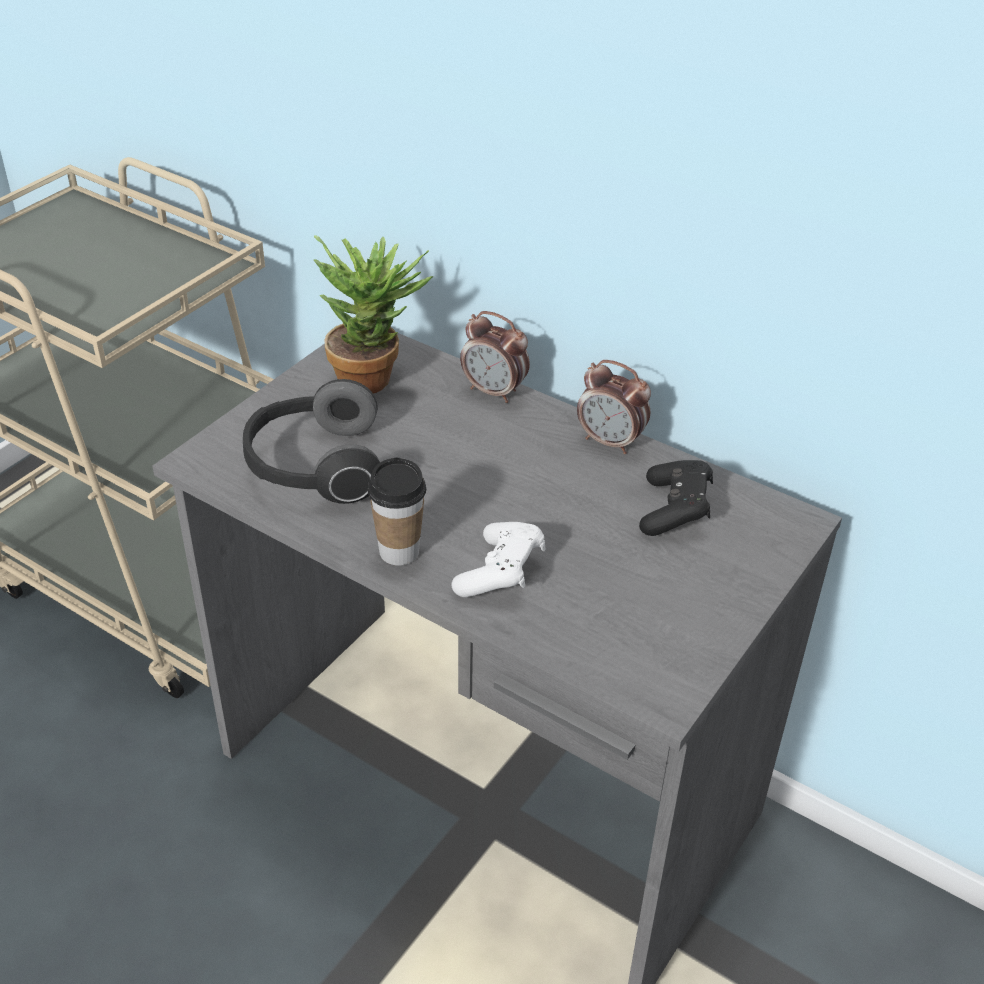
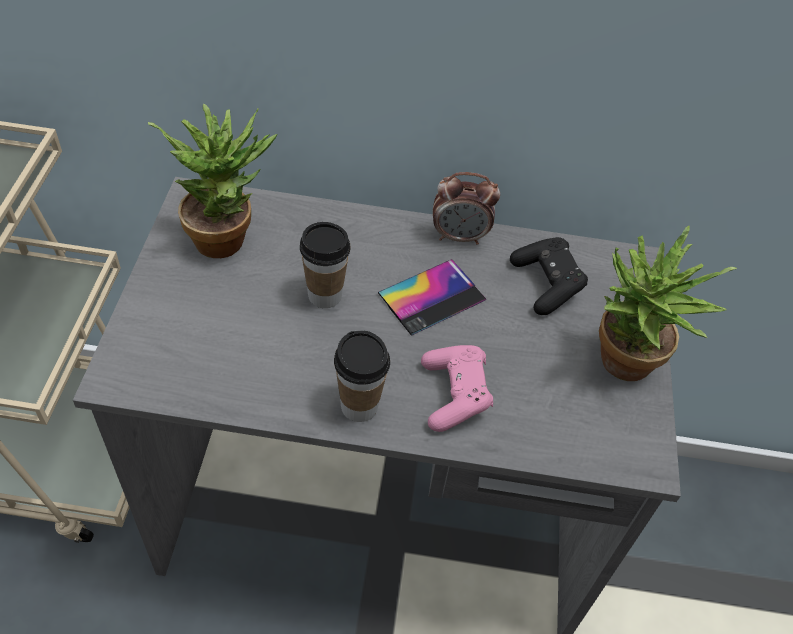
camera: 30 degrees left, 10 degrees up
headphones [243,379,380,504] -> none
white game controller [452,522,545,597] -> pink game controller [421,345,493,432]
alarm clock [460,311,530,403] -> none
none -> cup [300,222,350,308]
none -> phone [378,259,486,336]
none -> potted plant [599,226,737,381]

